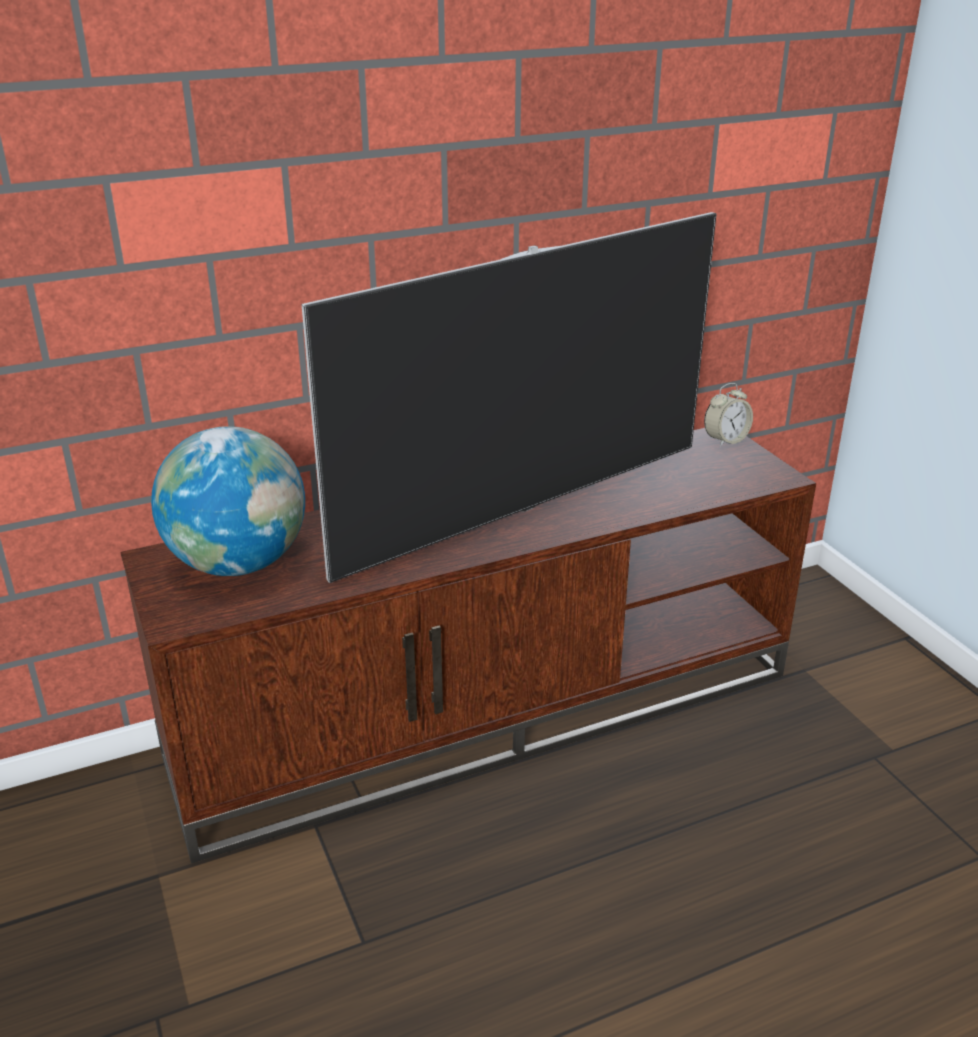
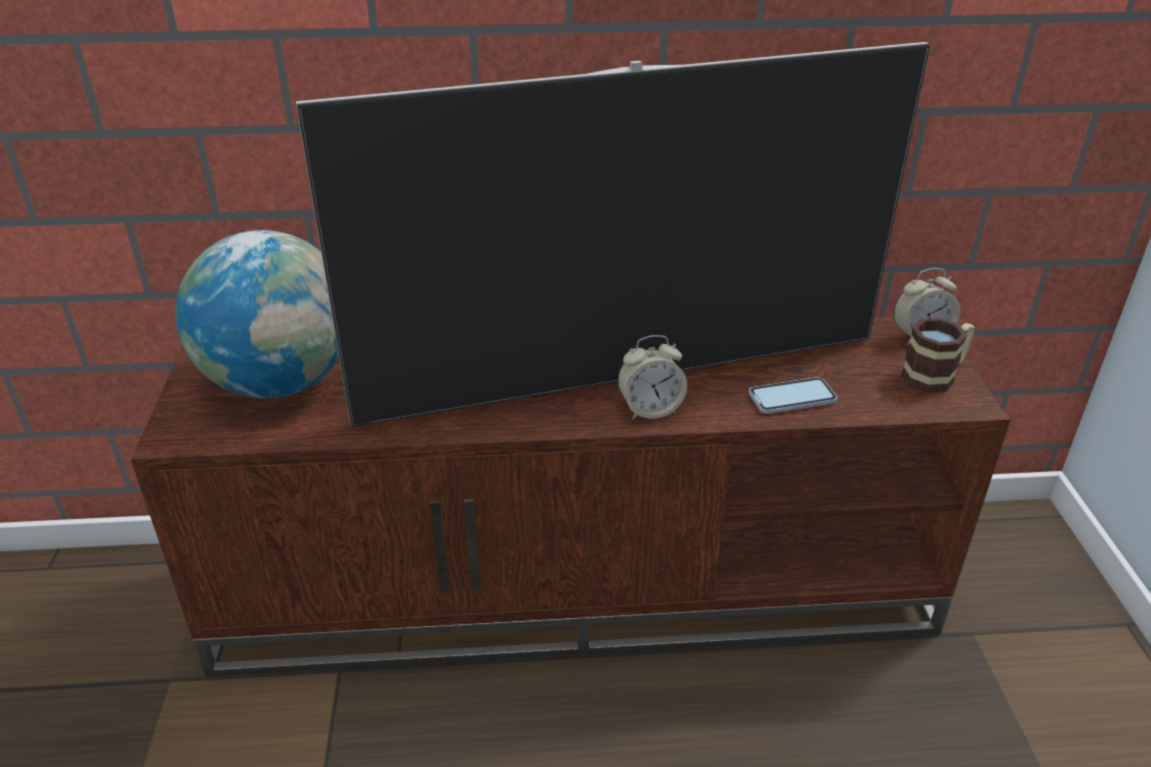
camera: 20 degrees right, 5 degrees up
none -> alarm clock [618,335,687,420]
none -> phone [749,377,837,414]
none -> mug [901,318,974,393]

